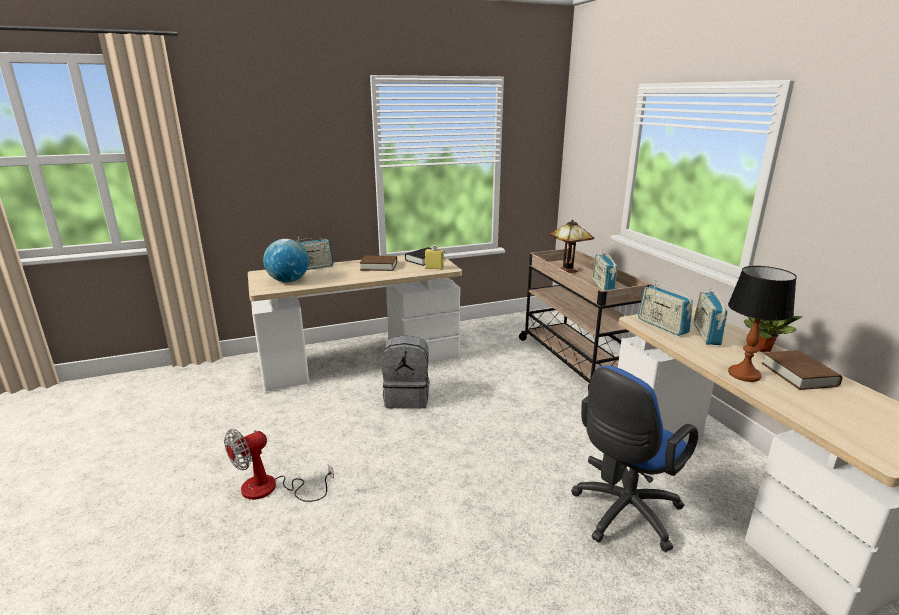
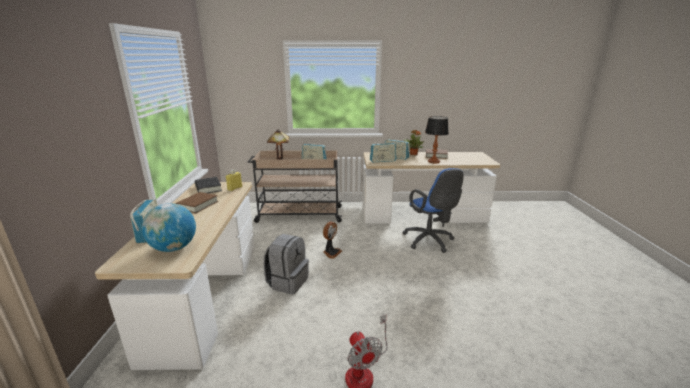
camera: 70 degrees left, 0 degrees up
none -> fan [323,222,342,259]

